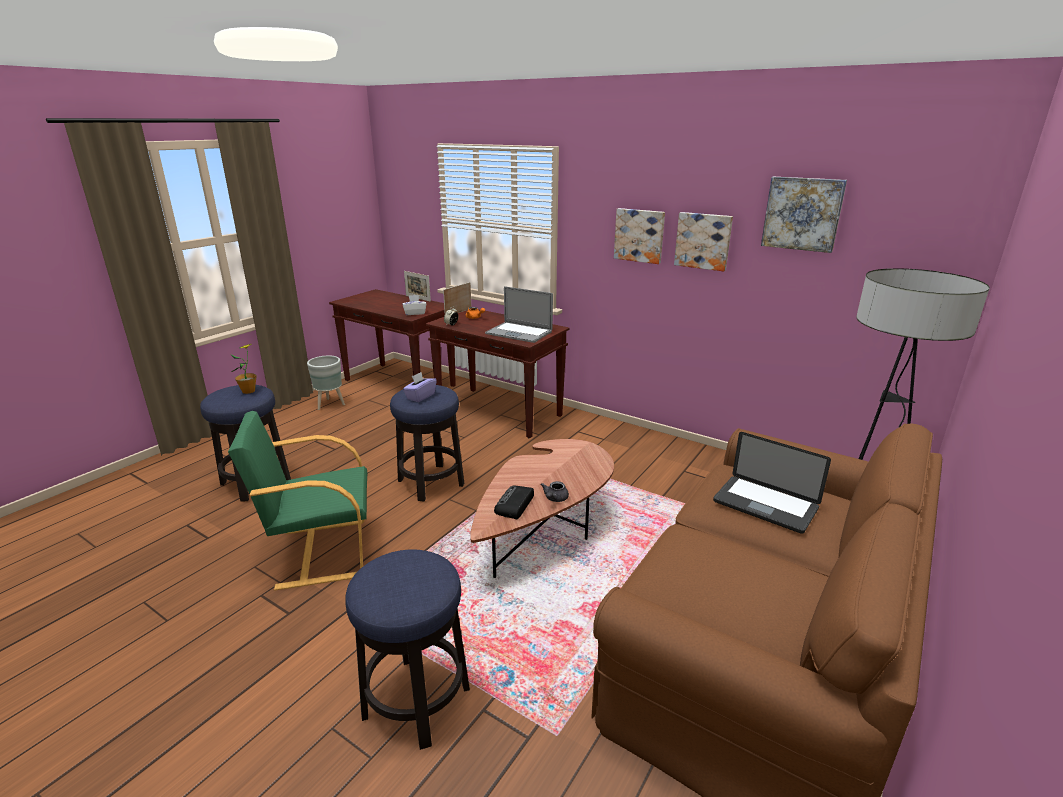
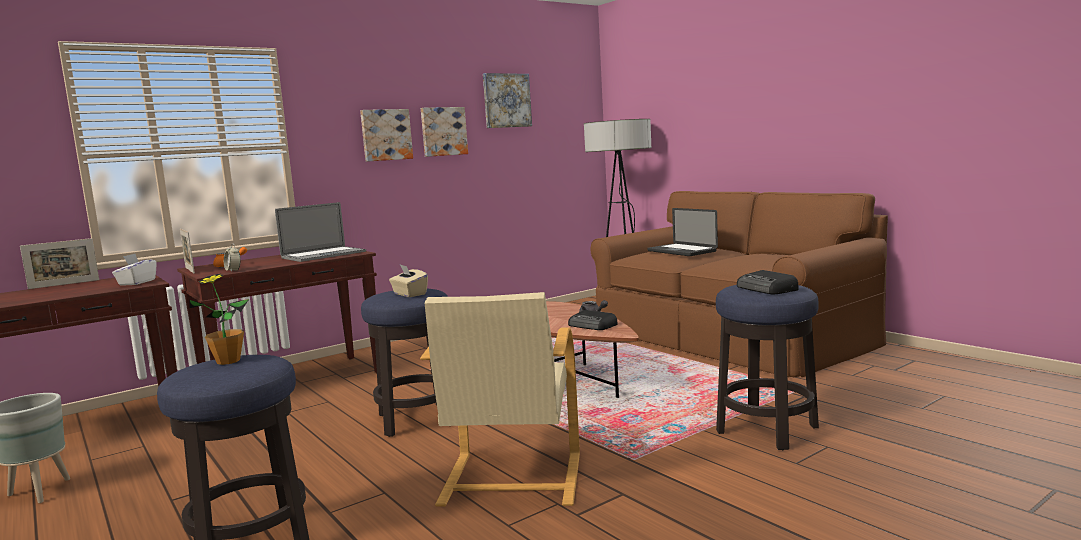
camera: 70 degrees left, 15 degrees down
green armchair [228,411,367,590] -> beige armchair [420,292,580,506]
purple tissue box [403,372,437,402] -> beige tissue box [389,265,428,297]
laptop [713,432,831,534] -> laptop turned 90 degrees clockwise [647,208,718,256]
none -> radio [737,270,799,294]

